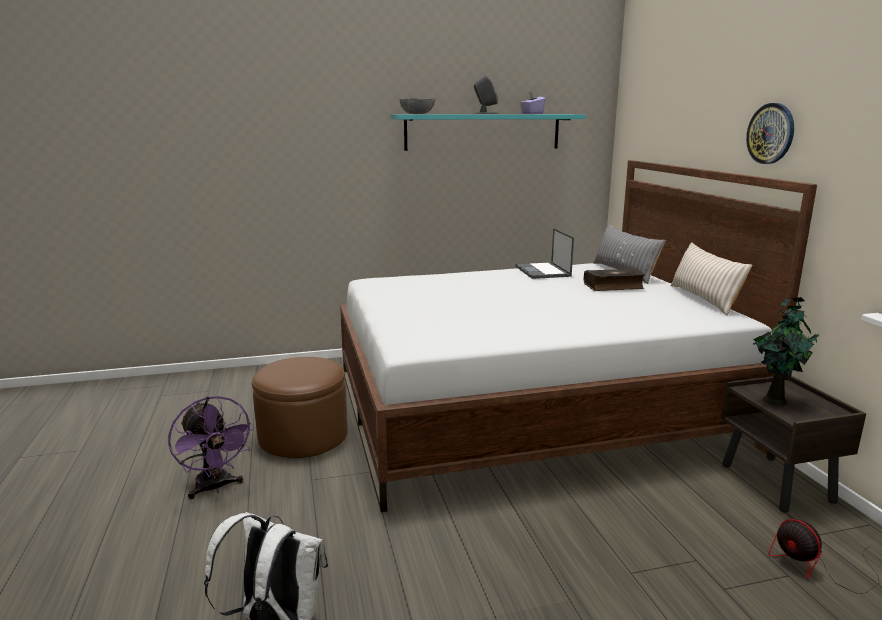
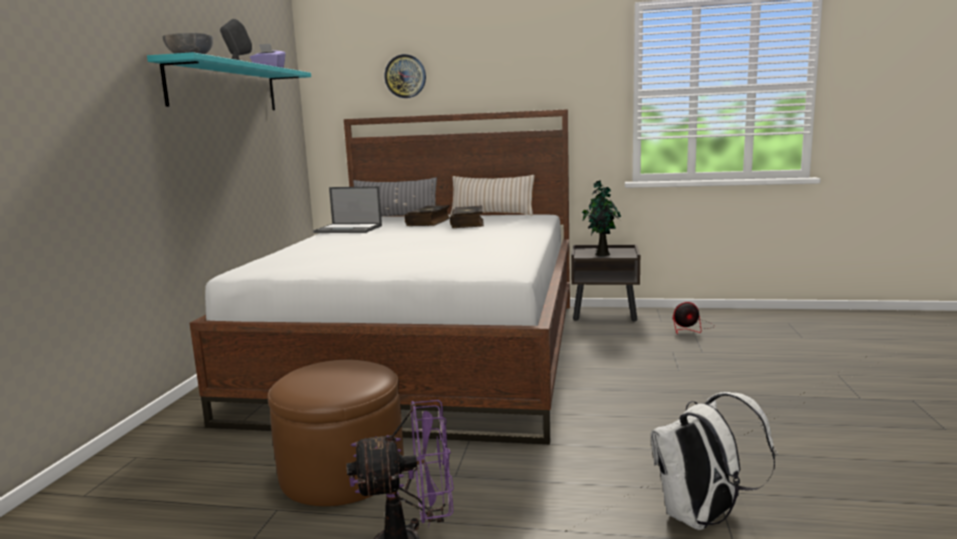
camera: 65 degrees left, 5 degrees down
wall clock [746,103,794,164] -> wall clock moved to [385,54,426,98]
none -> book [450,206,484,228]

